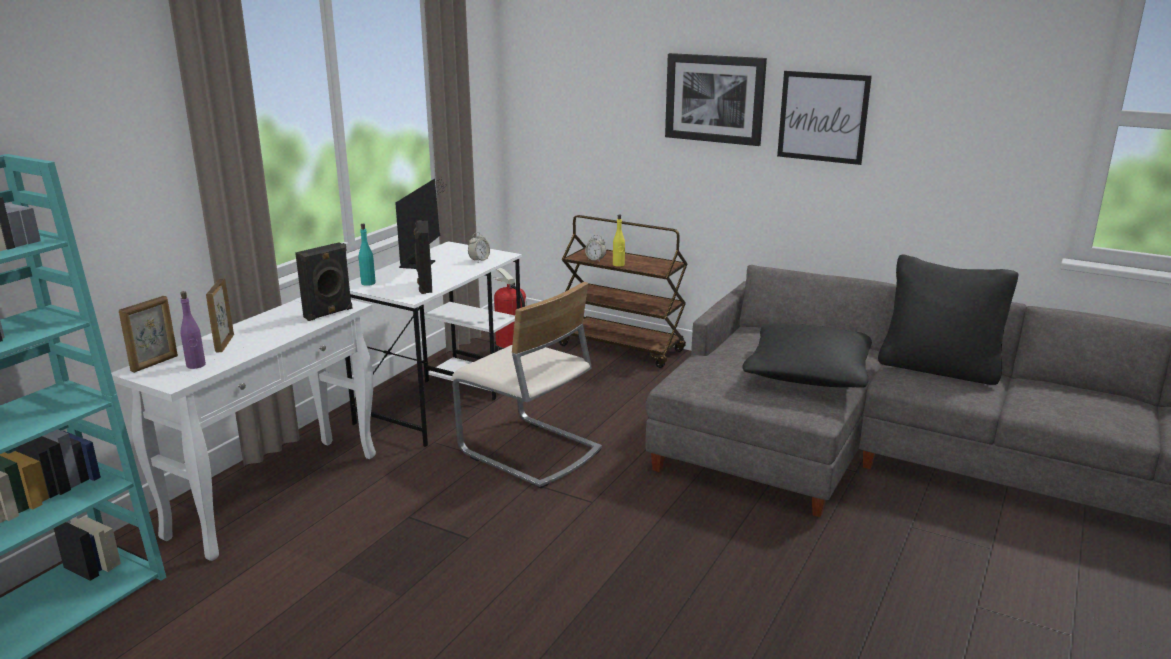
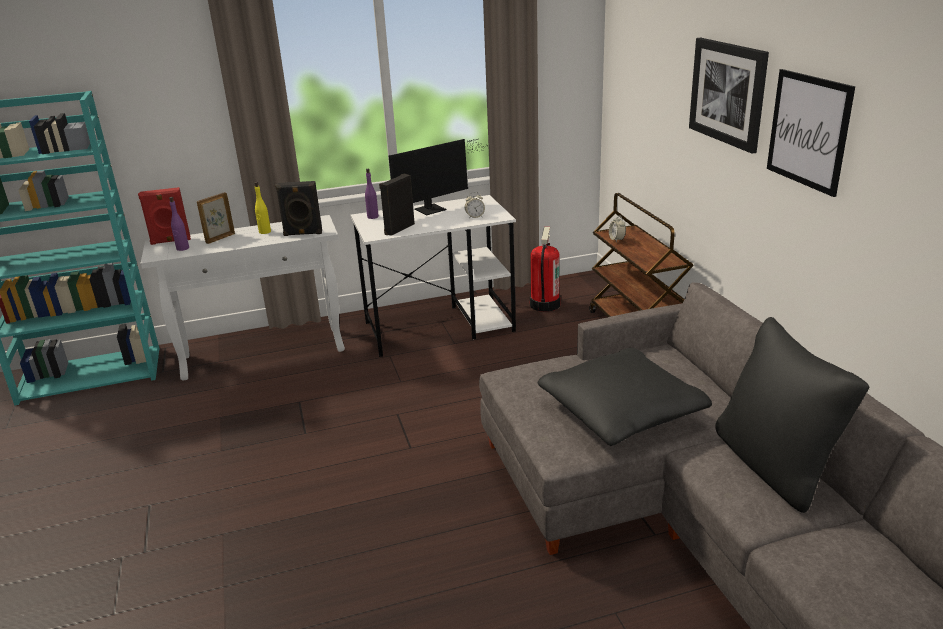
camera: 45 degrees right, 5 degrees up
picture frame [119,296,178,373] -> red speaker [138,187,191,245]
turquoise bottle [359,224,376,286] -> purple bottle [365,169,379,219]
beige chair [451,282,602,489] -> none
yellow bottle [613,215,625,267] -> yellow bottle moved to [255,182,271,234]

